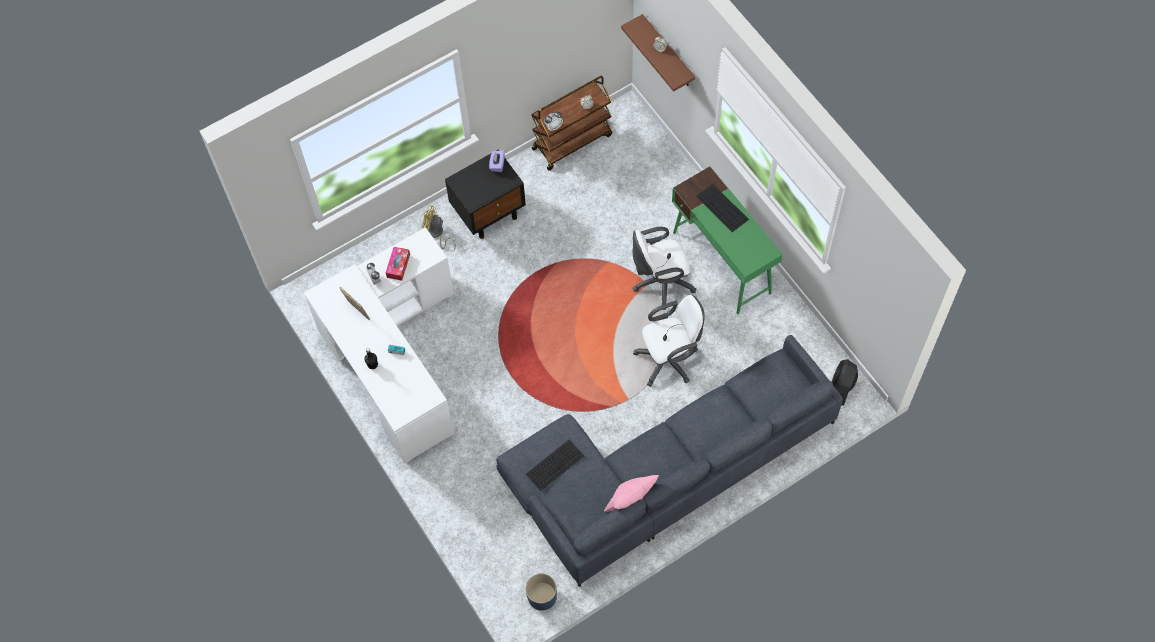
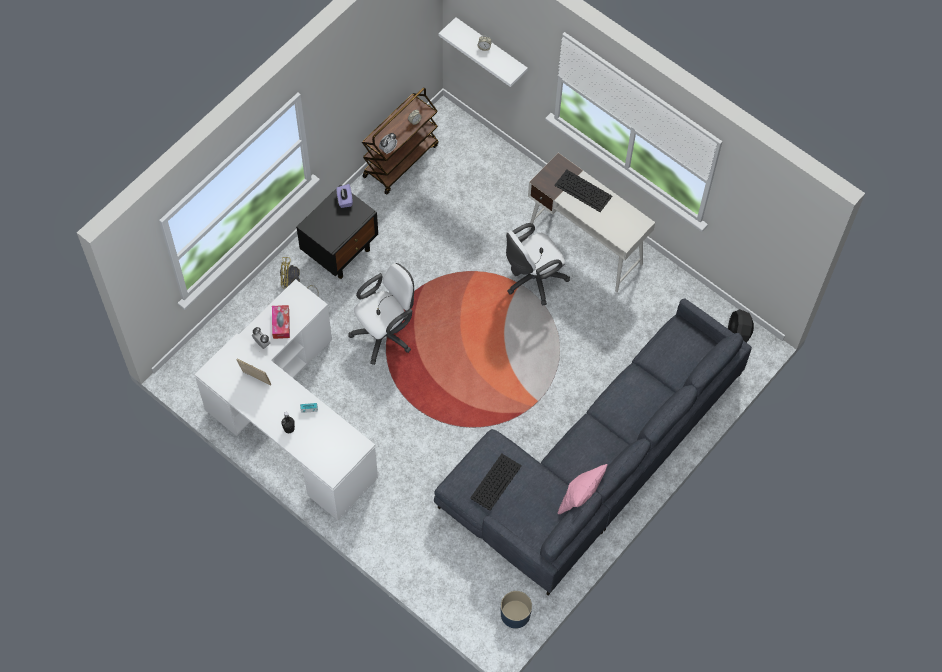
camera: 20 degrees left, 0 degrees up
brown shelf [621,14,695,92] -> white shelf [439,17,528,87]
white office chair [633,295,705,387] -> white office chair moved to [349,263,414,365]
green desk [672,166,783,314] -> white desk [528,153,655,292]

